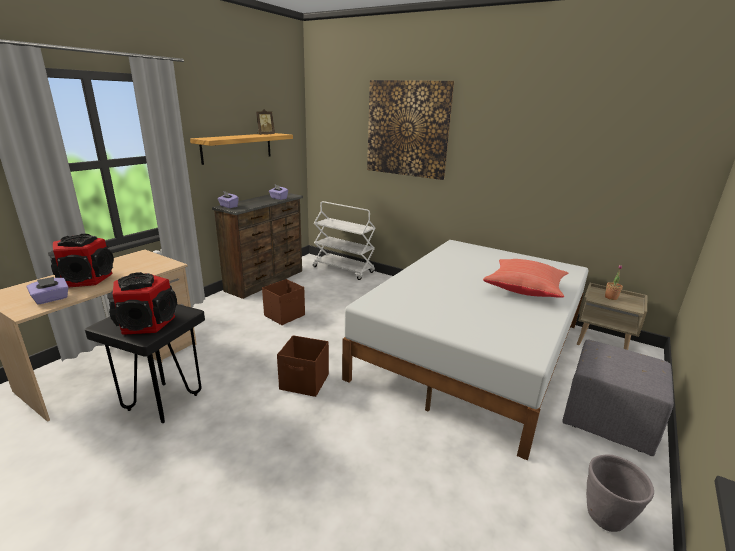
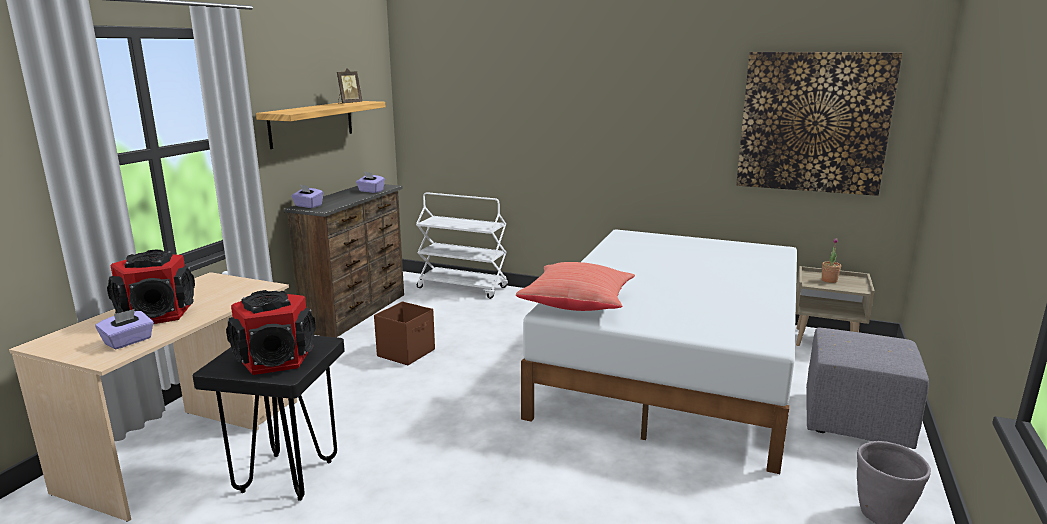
camera: 10 degrees left, 5 degrees down
brown storage box [277,335,329,397] -> none
picture [367,80,454,180] -> picture moved to [736,52,902,196]
red pillow [483,259,568,298] -> red pillow moved to [516,262,635,311]

